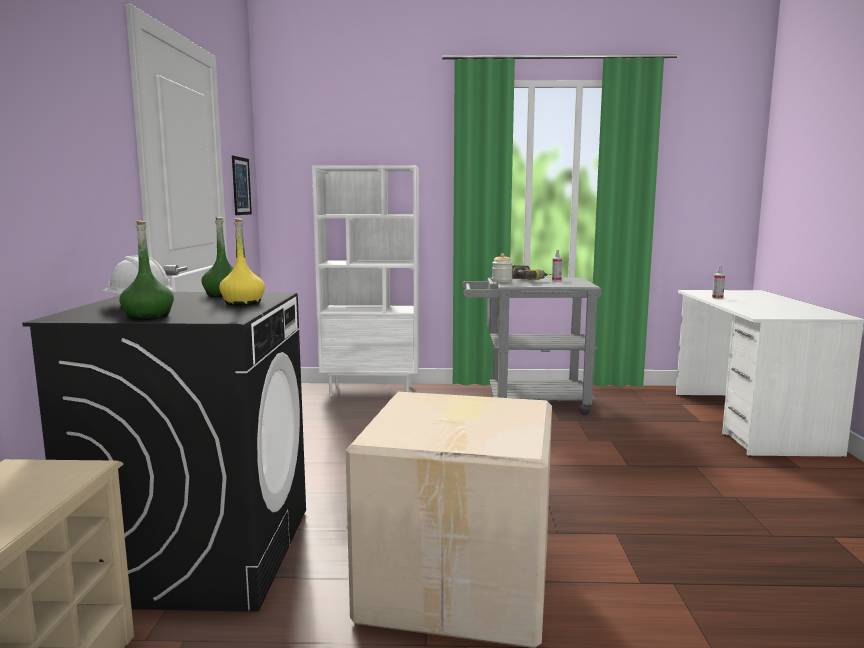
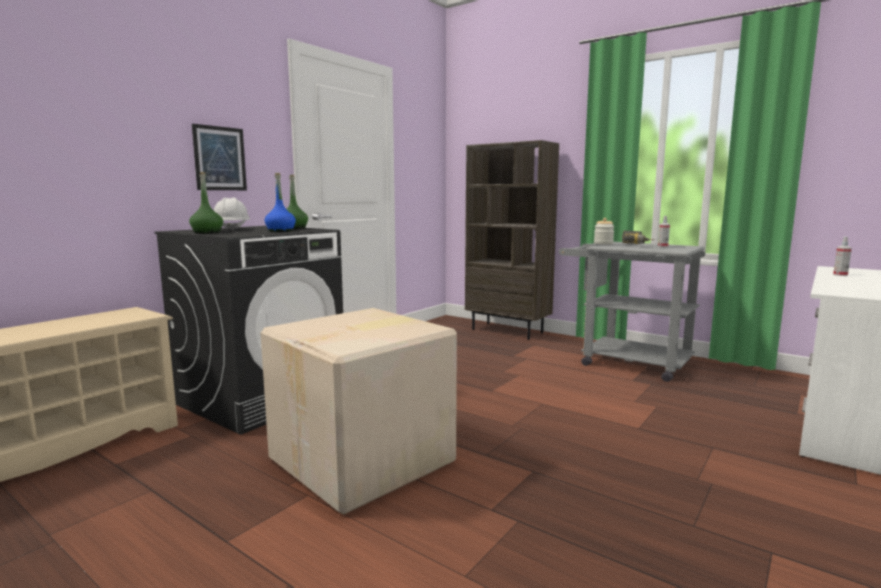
camera: 35 degrees right, 0 degrees up
yellow bottle [219,218,265,305] -> blue bottle [265,173,296,232]
picture [232,156,252,215] -> picture moved to [192,124,247,190]
white bookcase [312,165,419,397] -> brown bookcase [465,140,559,340]

